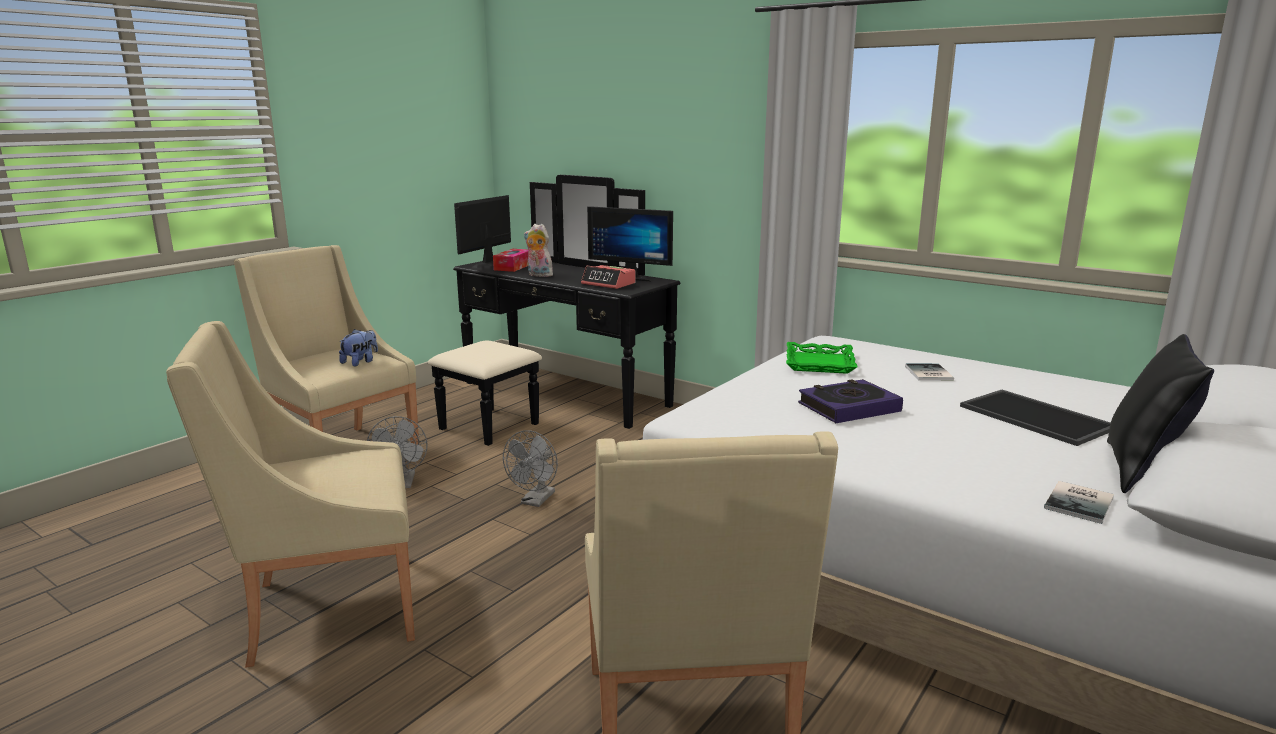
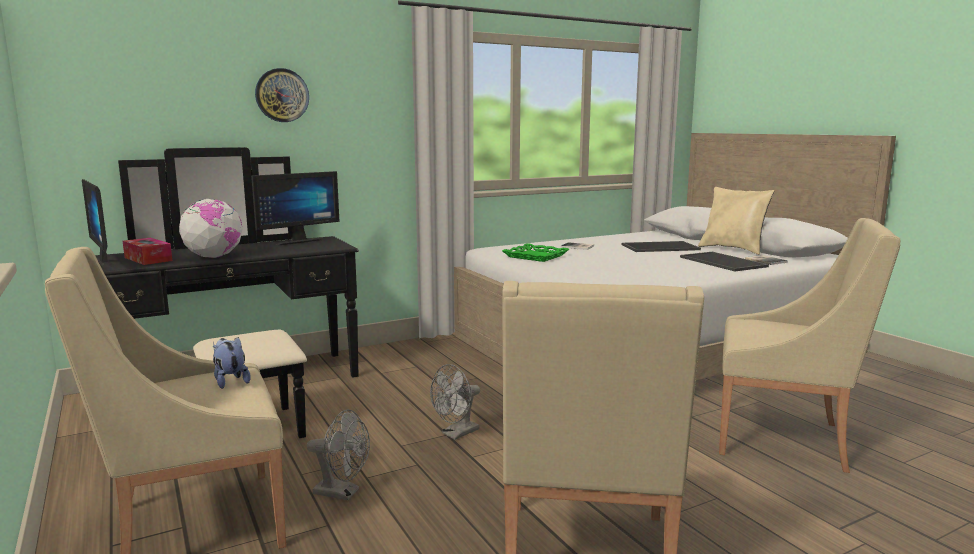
camera: 65 degrees left, 5 degrees down
grey fan [503,430,558,507] -> grey fan turned 90 degrees clockwise [430,364,480,440]
plush toy [524,224,553,277] -> globe [179,199,243,258]
alarm clock [581,265,635,289] -> none
book [798,379,903,423] -> none
black pillow [1107,334,1214,493] -> beige pillow [698,187,774,255]
none -> wall clock [255,68,309,122]
none -> tray [680,252,769,271]

